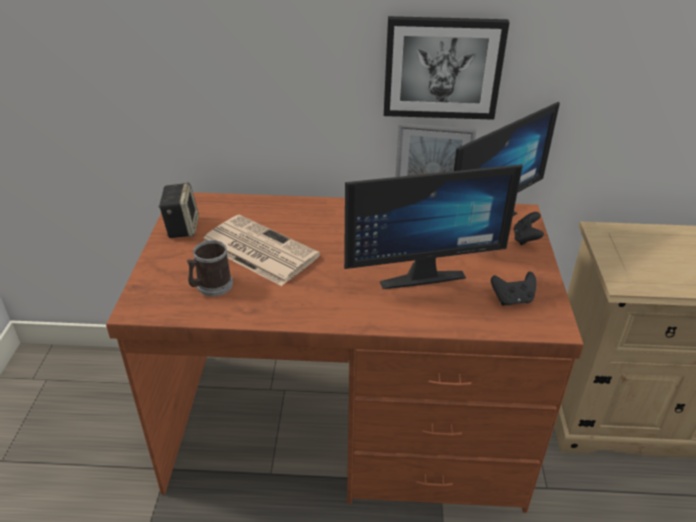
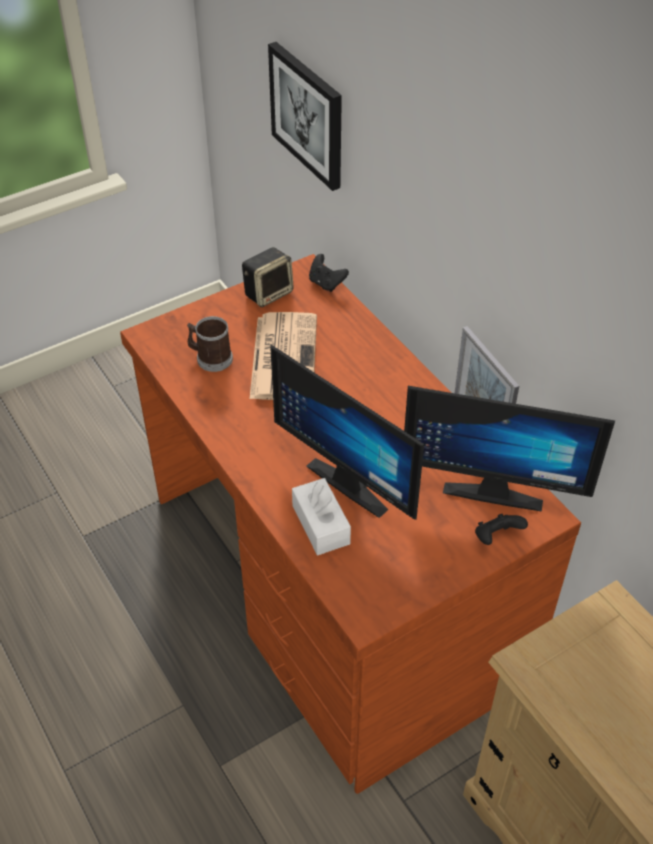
camera: 55 degrees right, 10 degrees up
picture [384,16,510,120] -> picture moved to [268,42,342,191]
black game controller [491,272,536,305] -> black game controller moved to [309,254,349,292]
none -> white tissue box [292,478,351,555]

